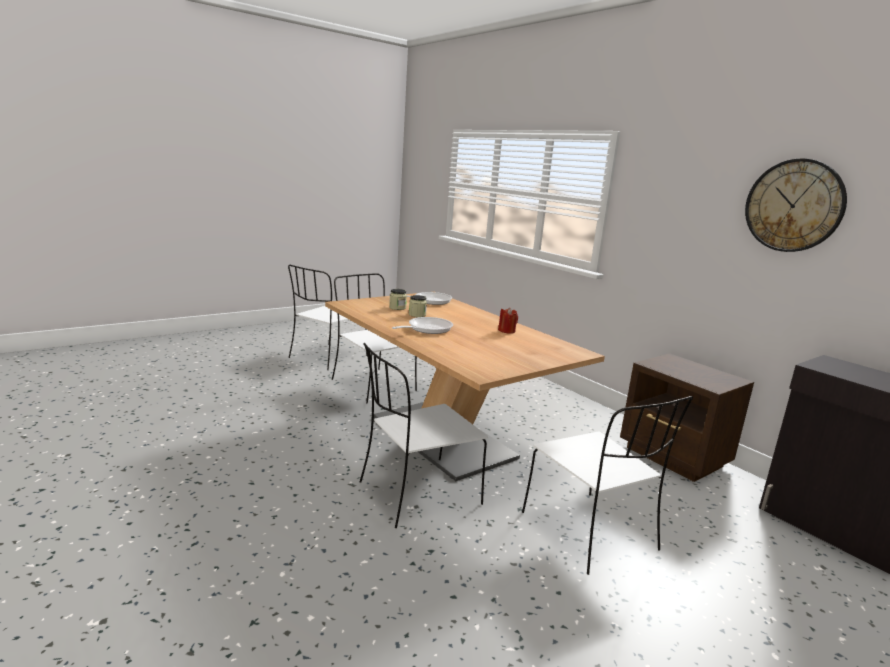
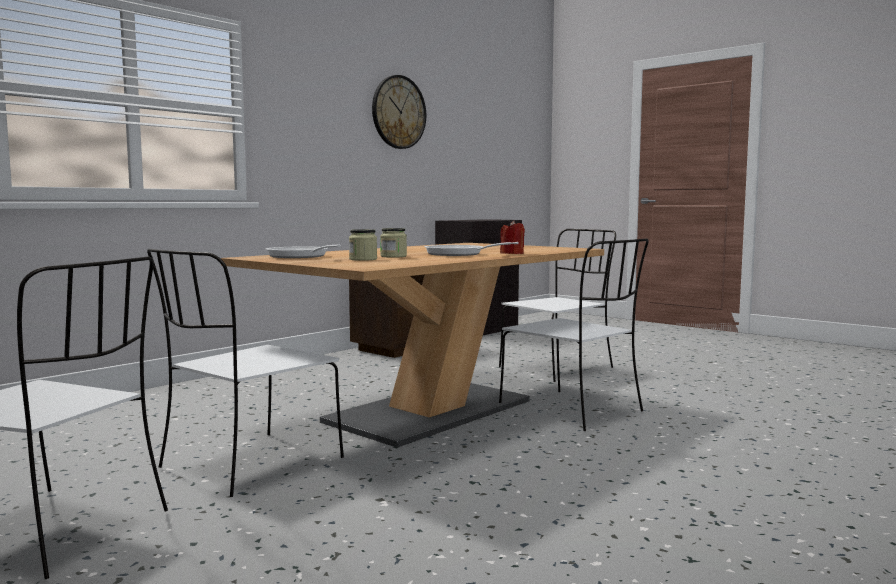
camera: 100 degrees left, 10 degrees down
red candle [498,307,518,334] -> red candle moved to [500,221,525,254]

